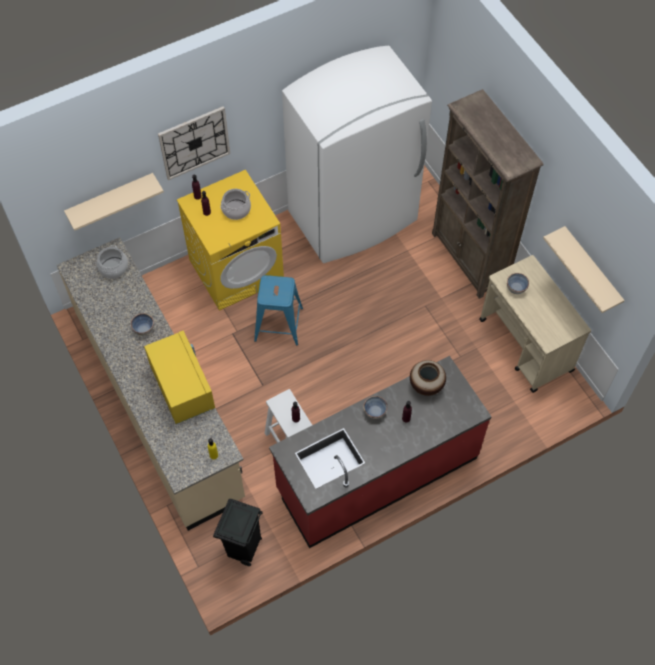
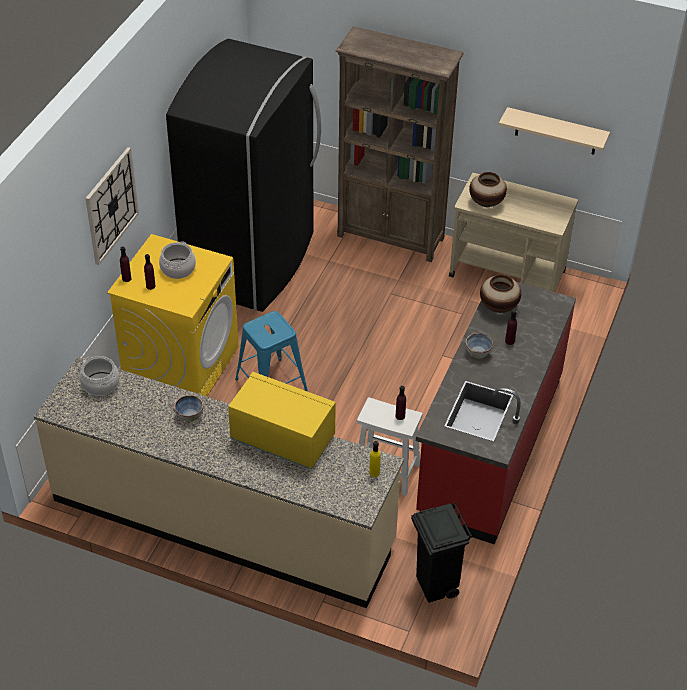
camera: 40 degrees left, 15 degrees down
beige shelf [64,173,164,231] -> none
white fridge [282,45,432,263] -> black fridge [166,39,321,312]
bowl [507,273,529,294] -> vase [469,172,507,207]

